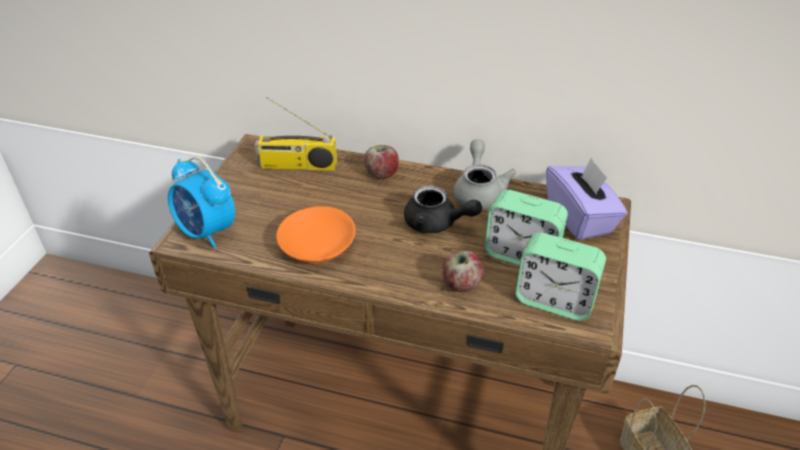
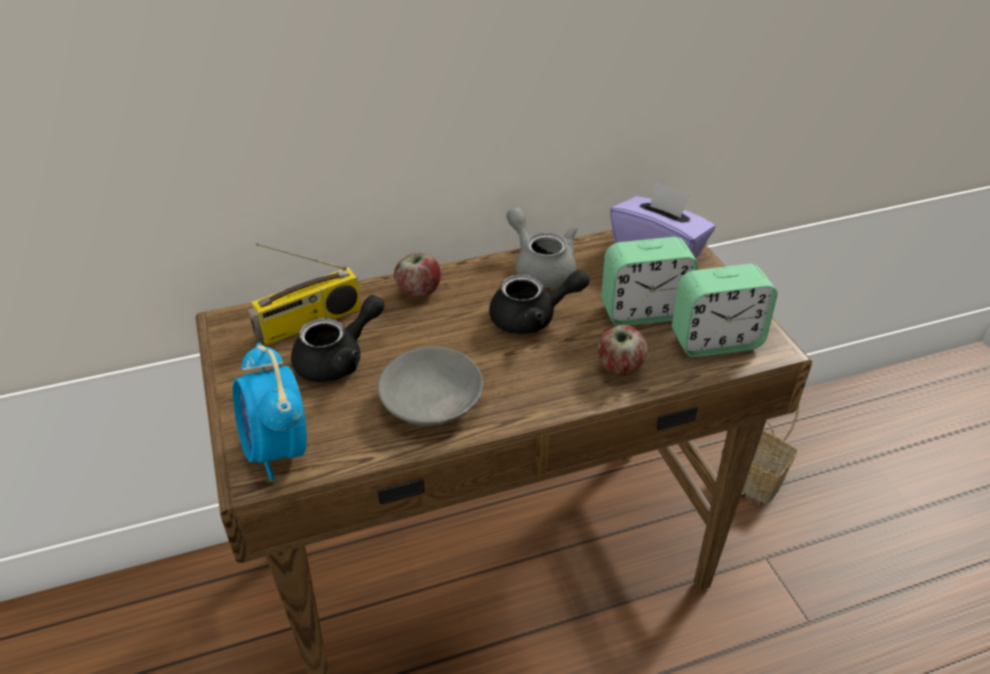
camera: 35 degrees left, 0 degrees up
alarm clock [168,157,235,249] -> alarm clock turned 60 degrees clockwise [233,342,307,481]
orange bowl [276,206,356,263] -> grey bowl [377,346,483,426]
none -> black teapot [291,295,385,382]

